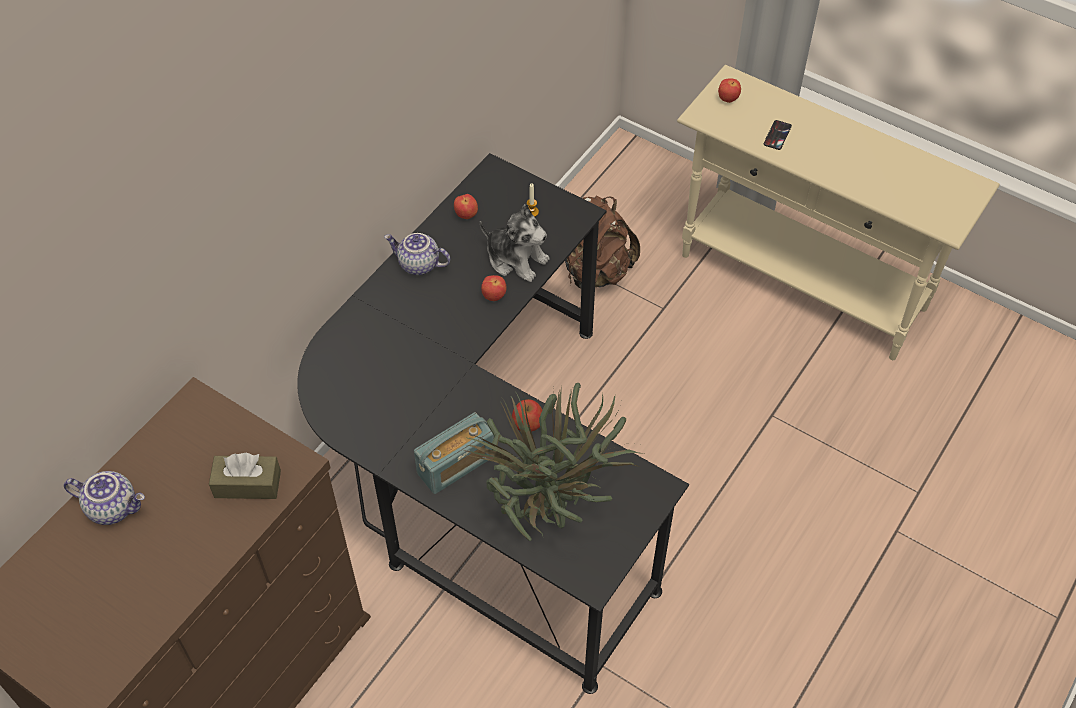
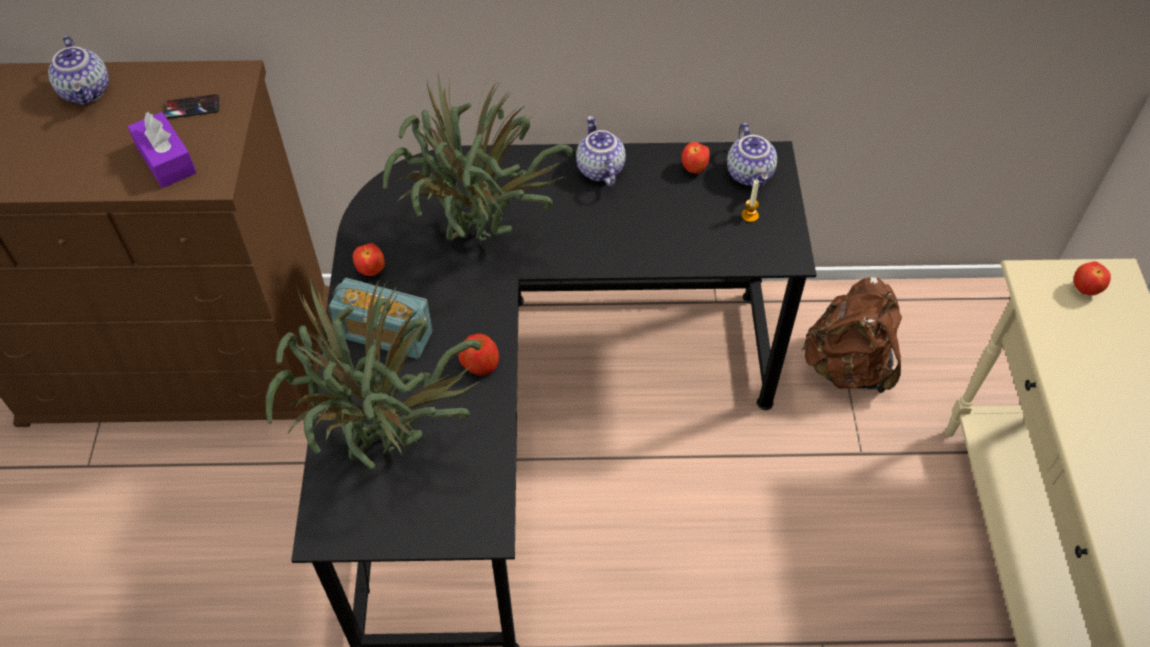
camera: 55 degrees right, 0 degrees up
brown tissue box [209,453,281,499] -> purple tissue box [128,112,197,188]
plush toy [480,204,550,282] -> none
apple [481,275,507,301] -> apple moved to [353,243,385,276]
phone [764,120,792,150] -> phone moved to [164,94,219,119]
none -> potted plant [383,73,573,241]
none -> teapot [727,123,777,189]

